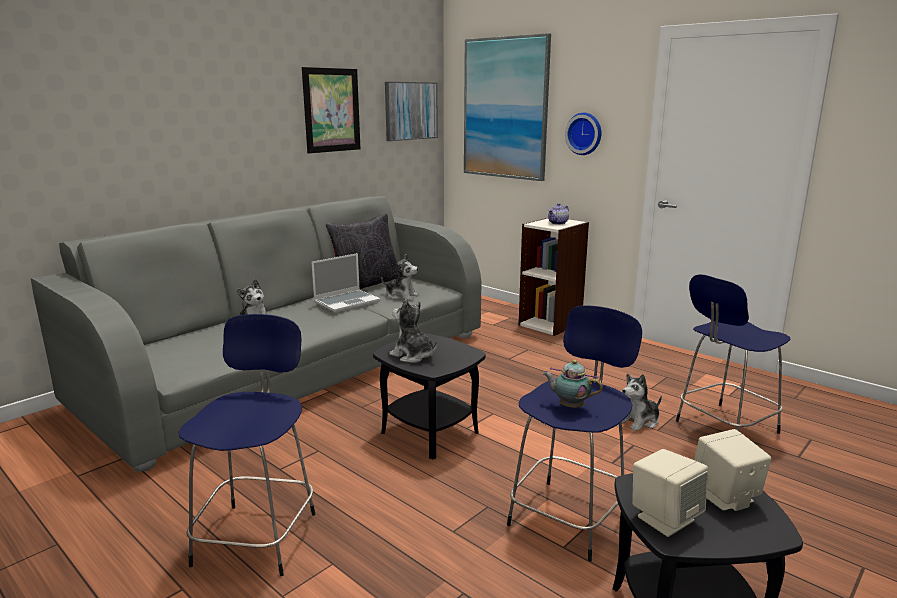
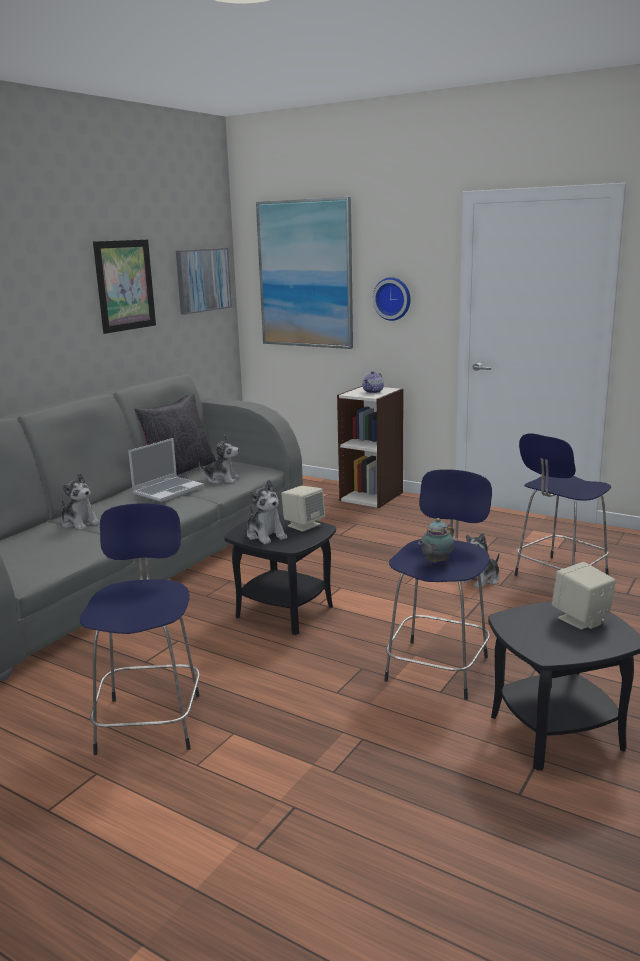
camera: 10 degrees left, 0 degrees up
plush toy [389,299,437,363] -> plush toy turned 150 degrees counterclockwise [247,480,288,544]
teapot [543,360,602,408] -> teapot turned 60 degrees counterclockwise [418,518,454,563]
beige speaker [632,449,708,537] -> beige speaker moved to [281,486,325,532]

